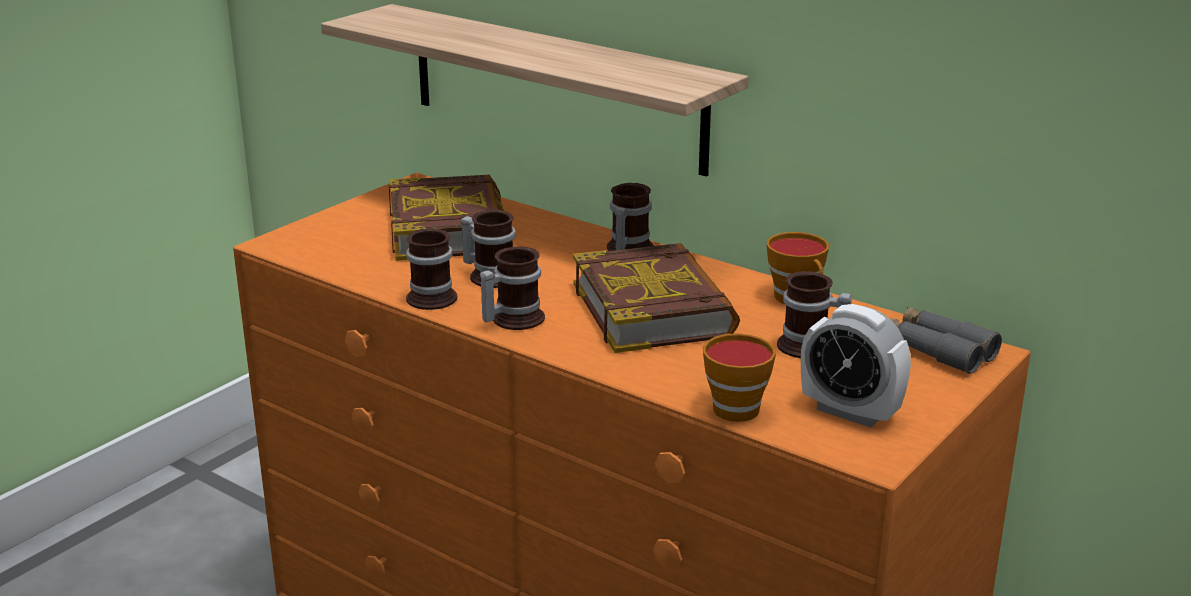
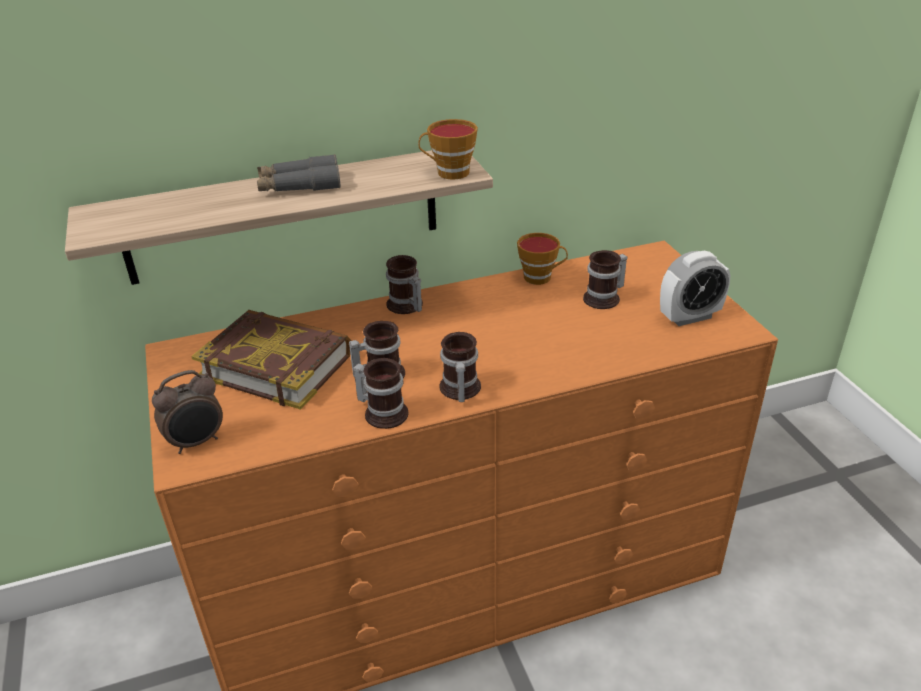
camera: 55 degrees left, 10 degrees up
book [573,243,740,353] -> none
cup [703,333,776,422] -> cup moved to [418,119,478,180]
grey binoculars [890,307,1002,374] -> grey binoculars moved to [257,154,341,191]
none -> alarm clock [152,370,223,454]

